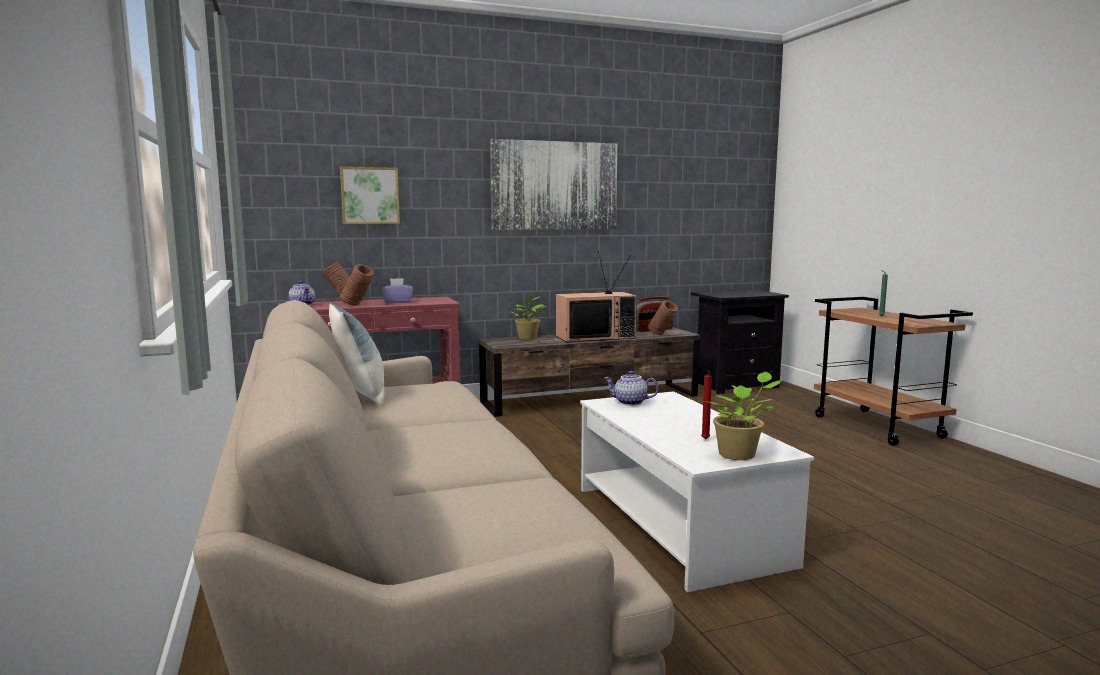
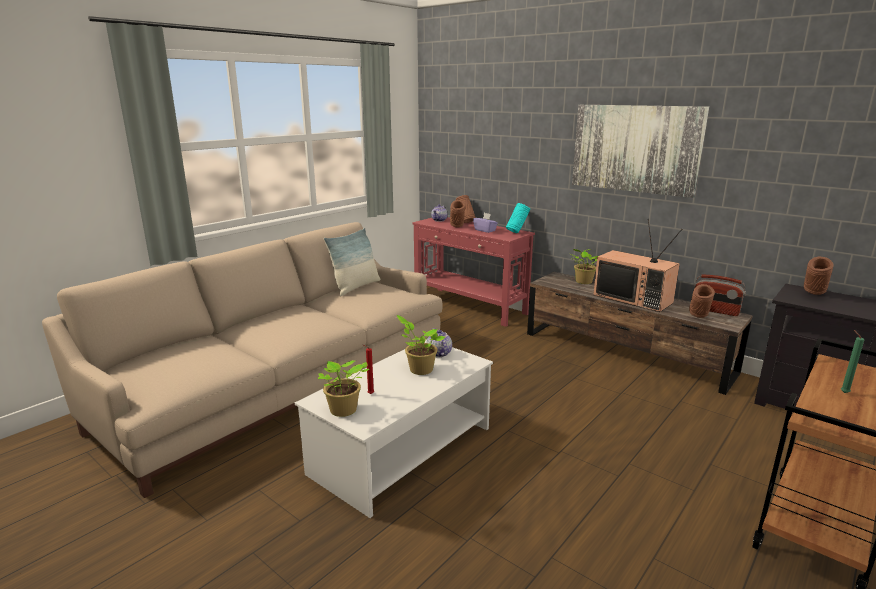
camera: 60 degrees right, 10 degrees up
picture [340,167,400,224] -> none
none -> potted plant [397,315,445,375]
none -> turquoise vase [506,203,530,233]
none -> brown vase [804,257,834,295]

